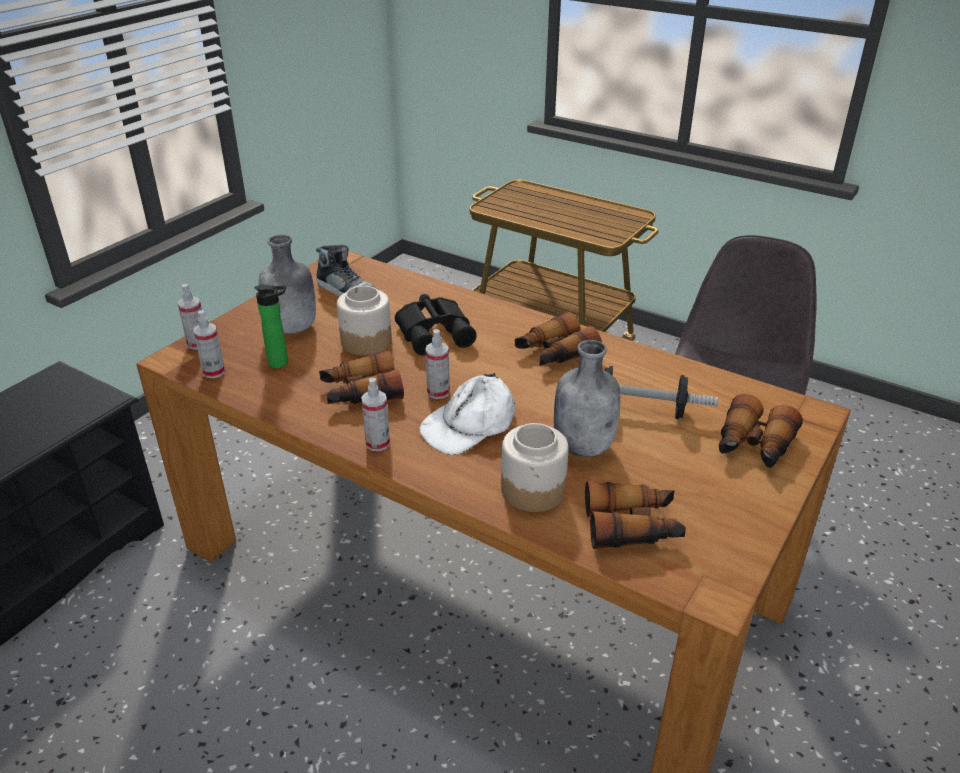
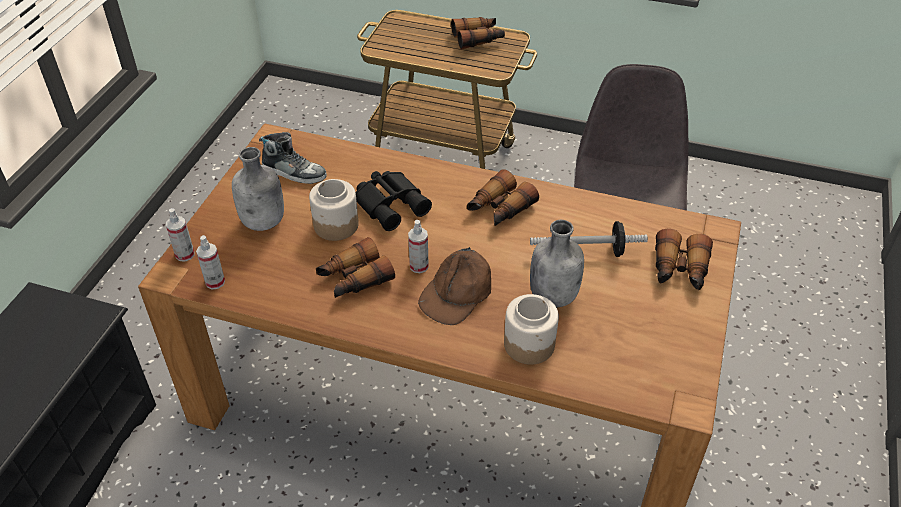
camera: 15 degrees left, 10 degrees up
bottle [255,284,288,368] -> none
spray bottle [361,378,390,451] -> none
white cap [419,373,515,455] -> brown cap [418,247,491,325]
binoculars [585,481,686,549] -> binoculars moved to [451,17,505,50]

